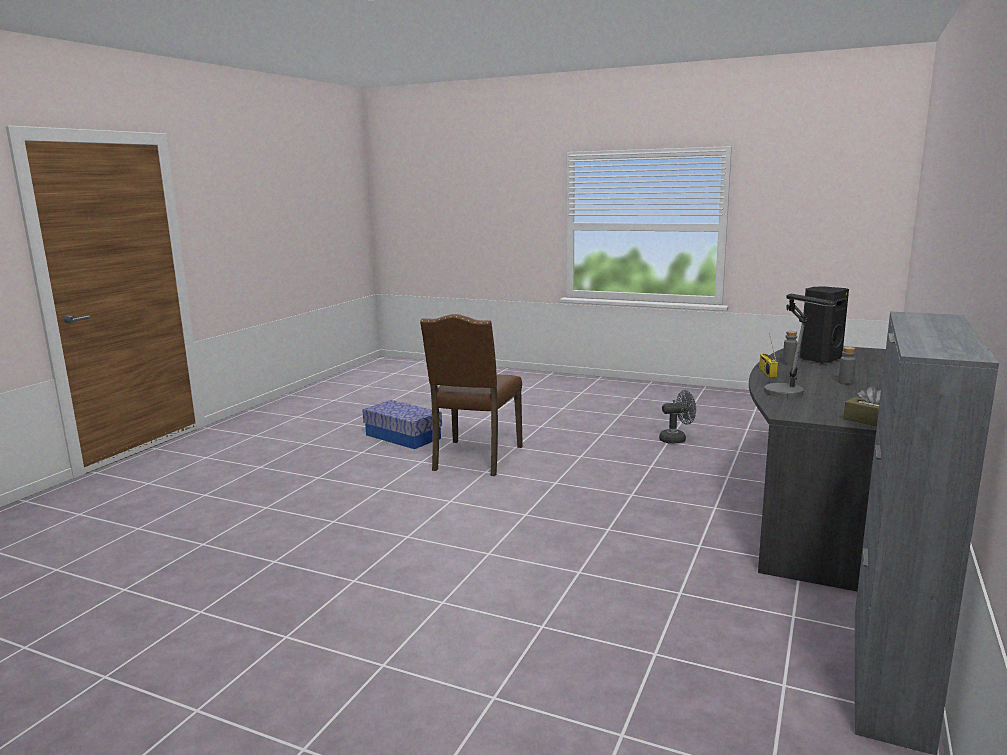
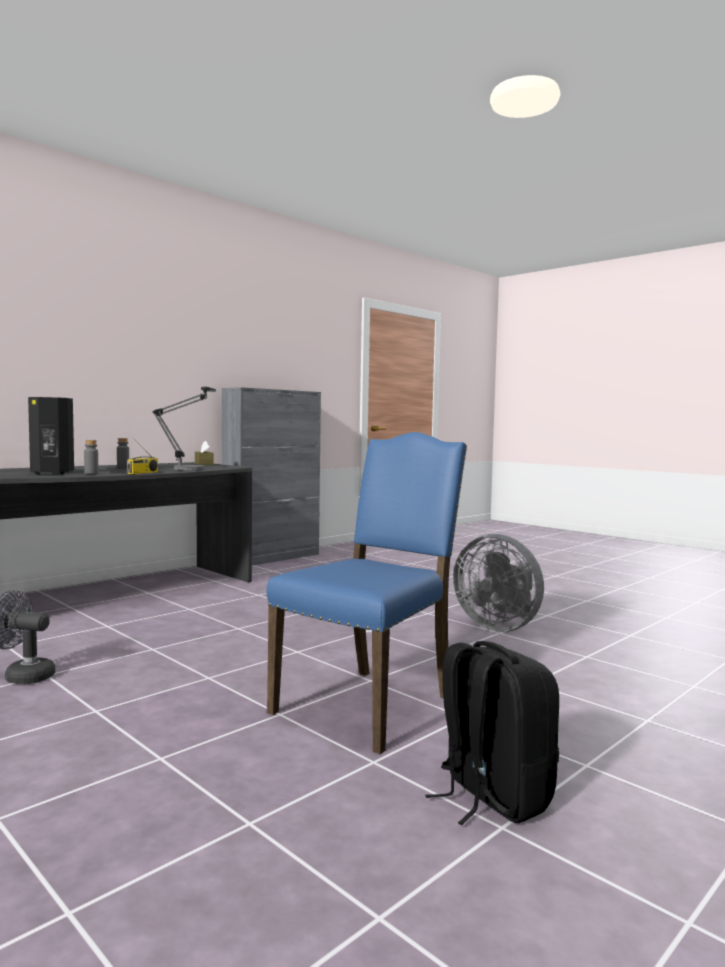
camera: 160 degrees left, 10 degrees down
storage box [363,400,442,449] -> black backpack [425,641,559,825]
brown chair [420,314,523,476] -> blue chair [266,432,467,754]
none -> grey fan [453,534,544,632]

